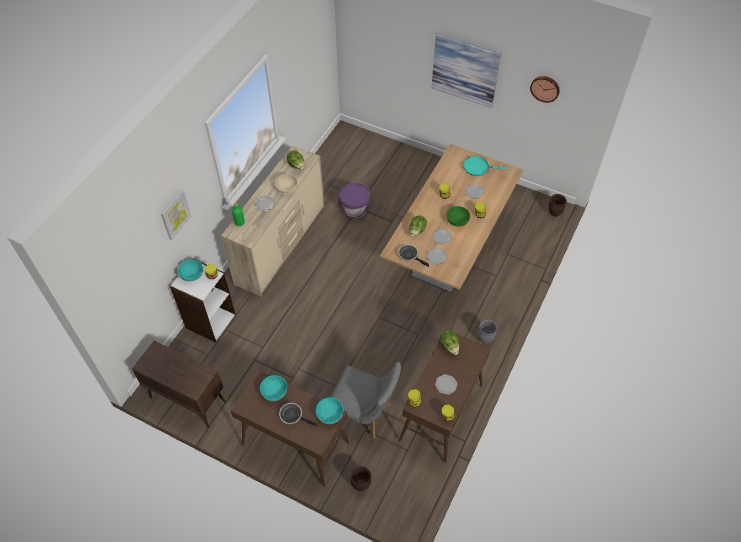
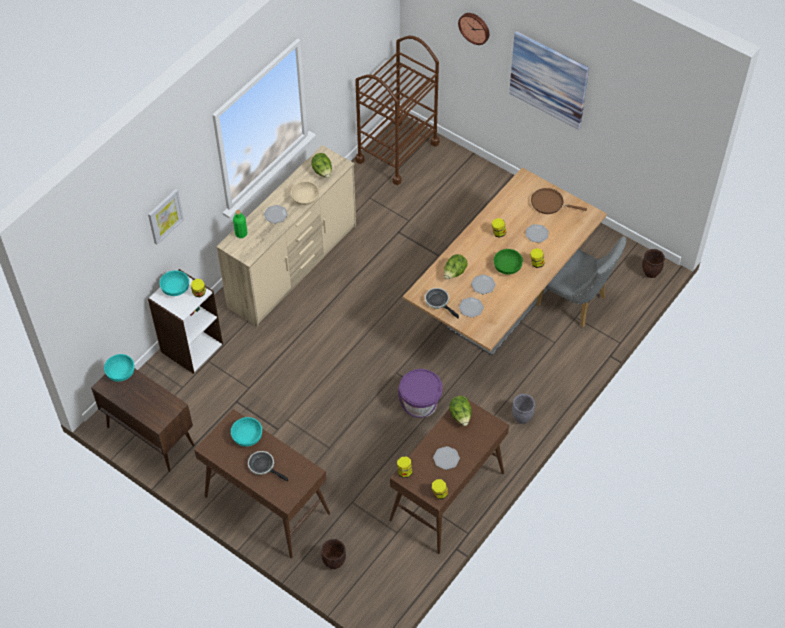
camera: 10 degrees right, 0 degrees up
turquoise bowl [316,397,343,424] -> turquoise bowl moved to [104,354,134,382]
grey chair [331,362,401,439] -> grey chair moved to [536,236,626,327]
purple bucket [338,183,370,219] -> purple bucket moved to [398,369,443,418]
turquoise frying pan [463,156,508,176] -> brown frying pan [531,188,587,214]
wall clock [530,76,560,103] -> wall clock moved to [458,13,489,45]
none -> brown cart [355,36,439,185]

